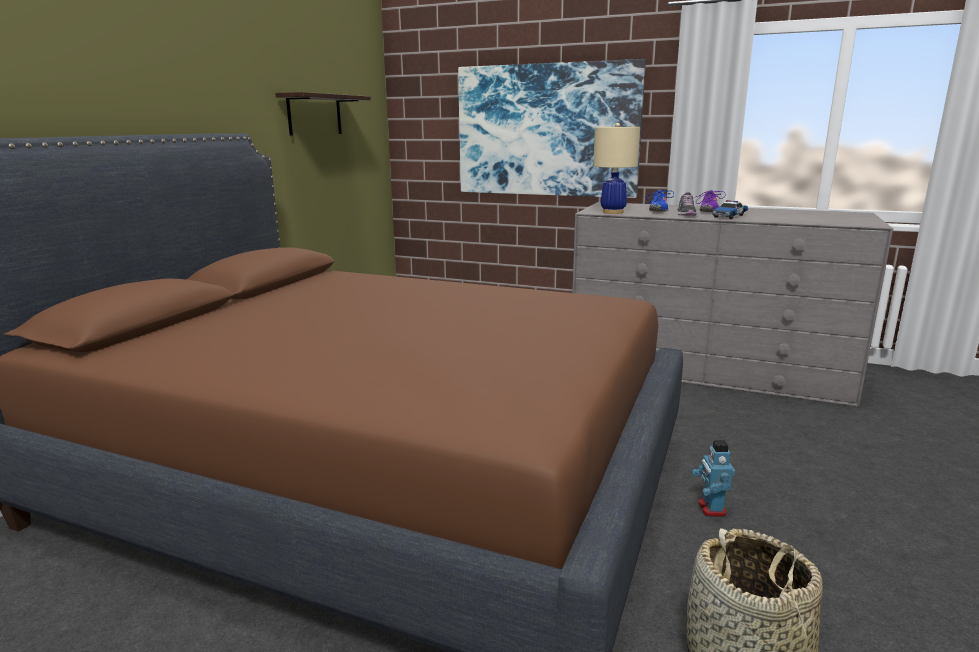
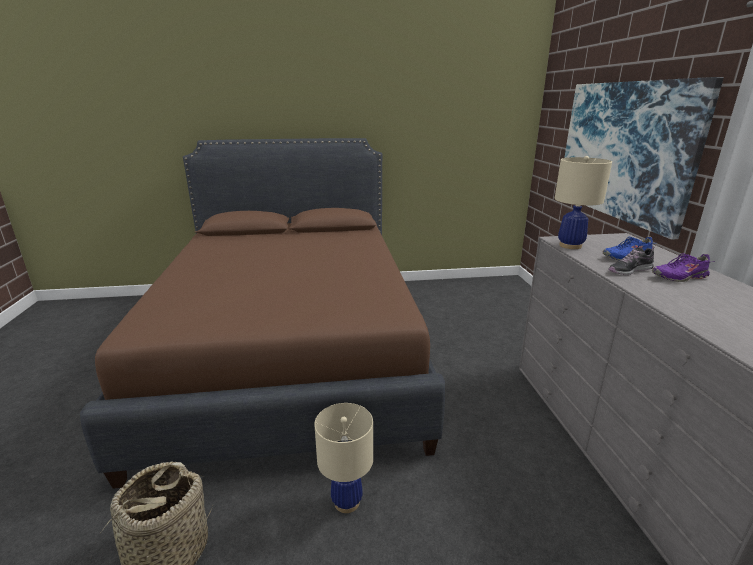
camera: 60 degrees right, 5 degrees up
shelf [275,92,371,136] -> none
toy robot [692,440,735,517] -> beige table lamp [314,403,373,513]
toy car [712,200,748,219] -> none

